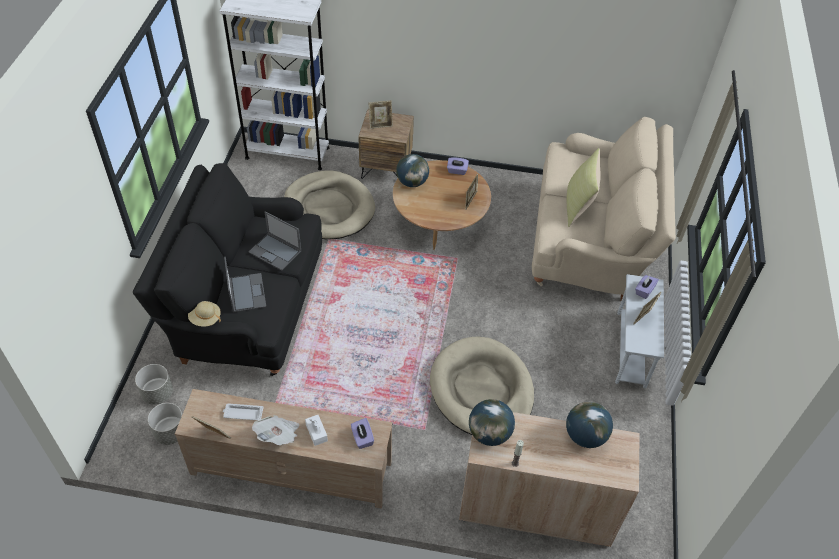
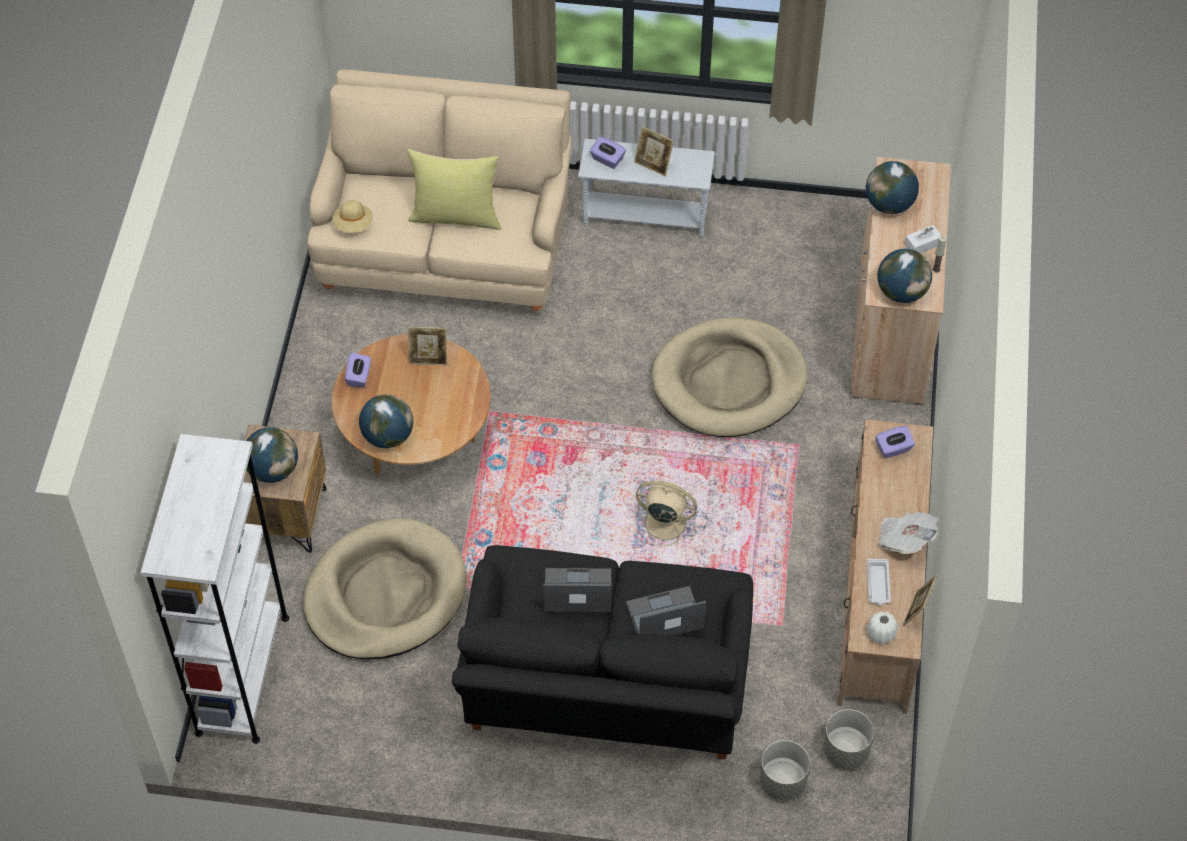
camera: 90 degrees left, 5 degrees up
beige hat [188,301,221,327] -> beige hat moved to [332,200,373,233]
laptop [249,211,301,271] -> laptop turned 120 degrees counterclockwise [544,568,611,612]
white tissue box [305,415,328,446] -> white tissue box moved to [905,225,942,253]
picture frame [369,100,393,129] -> globe [246,427,298,483]
none -> beige fan [633,481,697,547]
none -> white vase [866,611,898,644]

